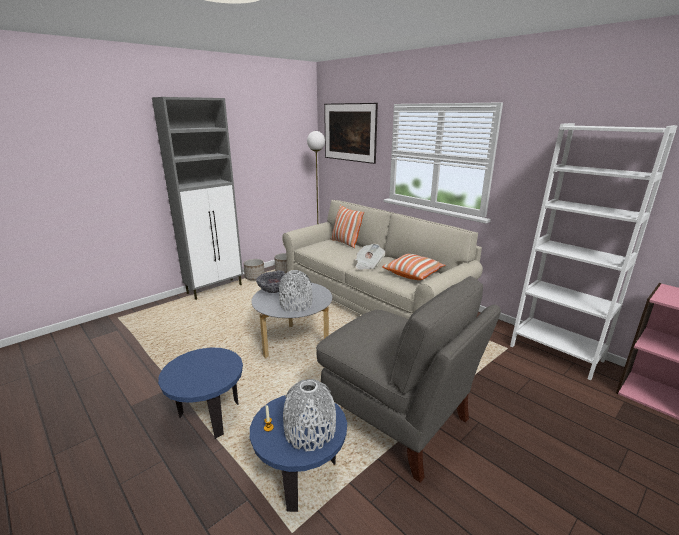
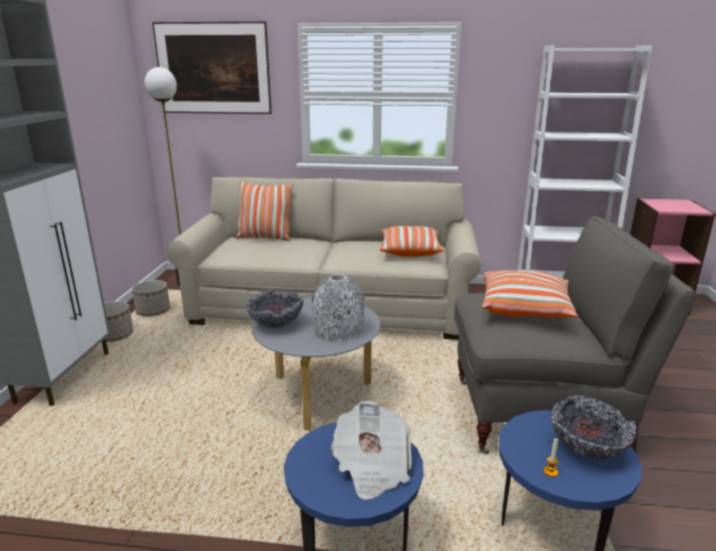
camera: 40 degrees left, 0 degrees up
grey vase [283,379,336,451] -> bowl [551,395,637,459]
newspaper [355,244,385,269] -> newspaper moved to [331,401,412,500]
none -> pillow [482,270,578,318]

